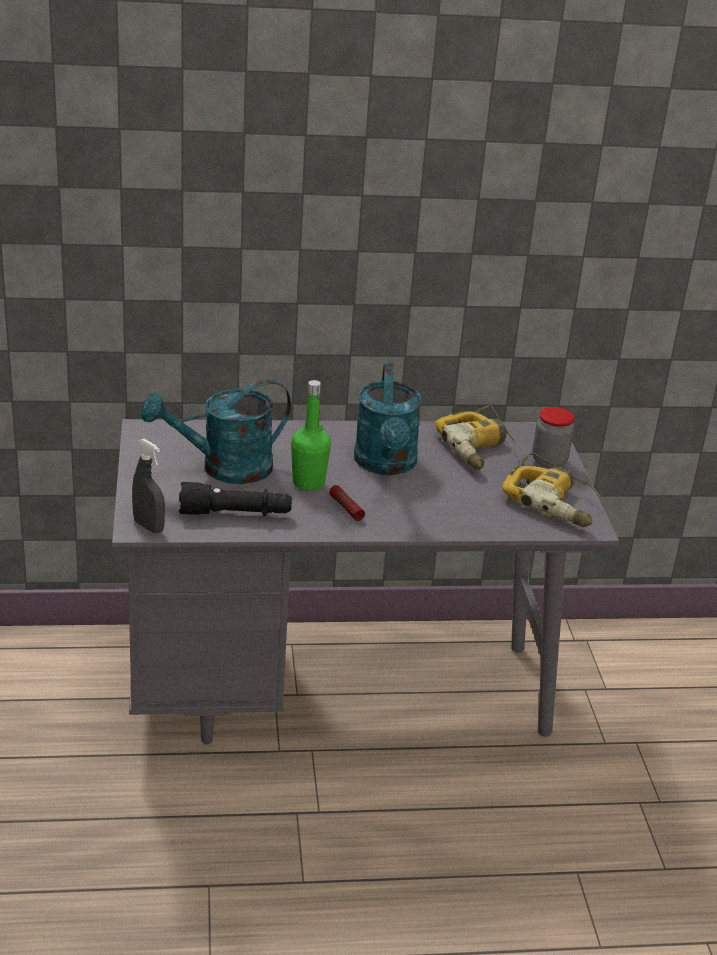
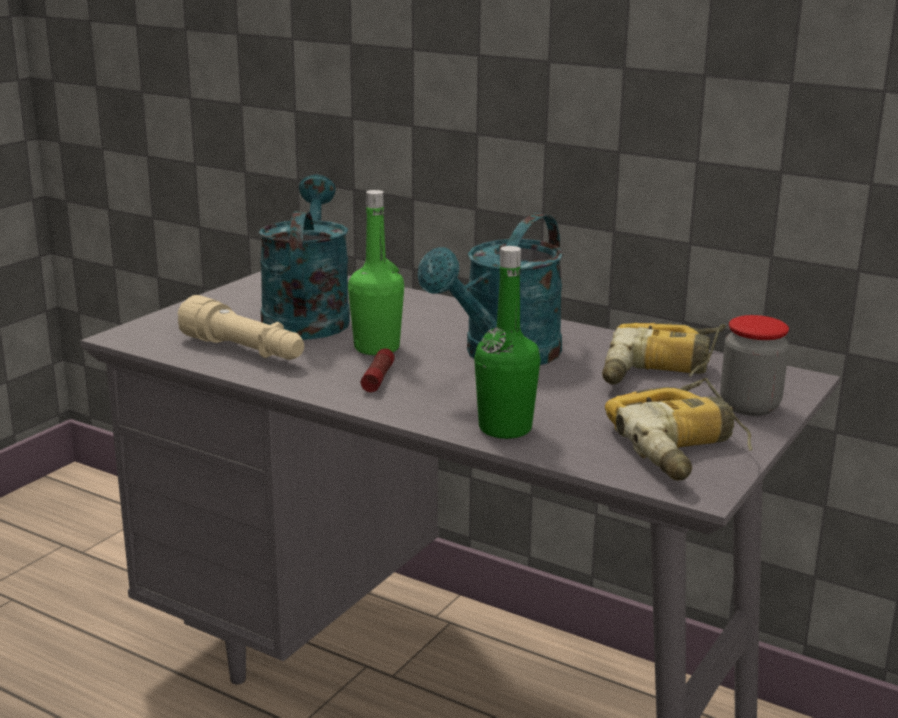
camera: 40 degrees right, 10 degrees down
grey spray bottle [132,439,165,533] -> none
turquoise watering can [141,379,291,484] -> turquoise watering can turned 75 degrees clockwise [259,174,350,340]
black flashlight [179,482,292,516] -> beige flashlight [178,295,304,360]
none -> green bottle [474,246,541,439]

